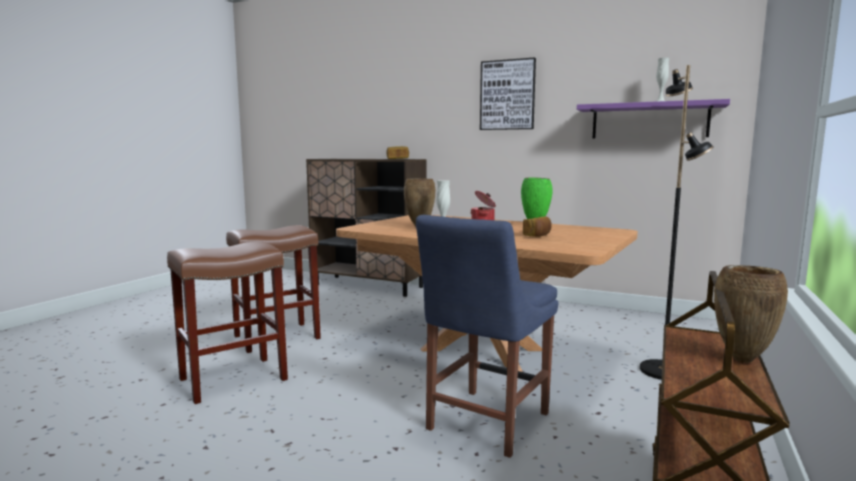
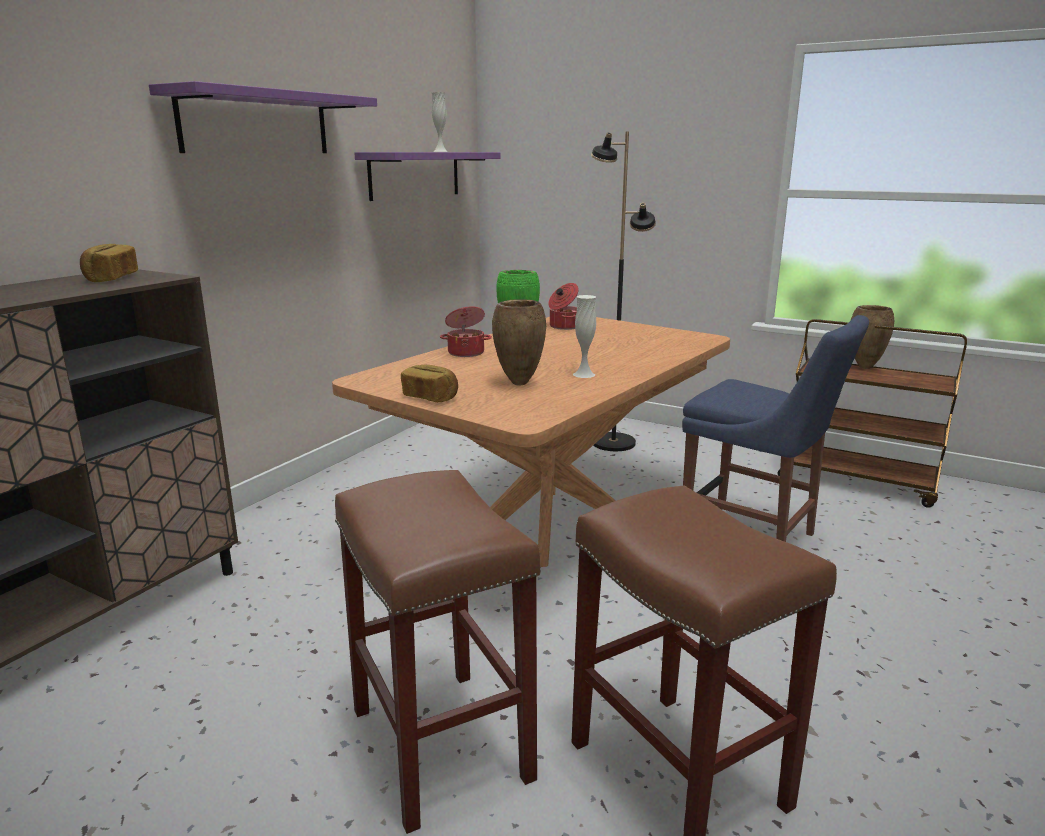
camera: 85 degrees left, 10 degrees up
picture [480,57,536,130] -> purple shelf [149,81,377,153]
bread [523,216,552,237] -> bread moved to [401,364,458,402]
none -> cooking pot [548,283,579,330]

